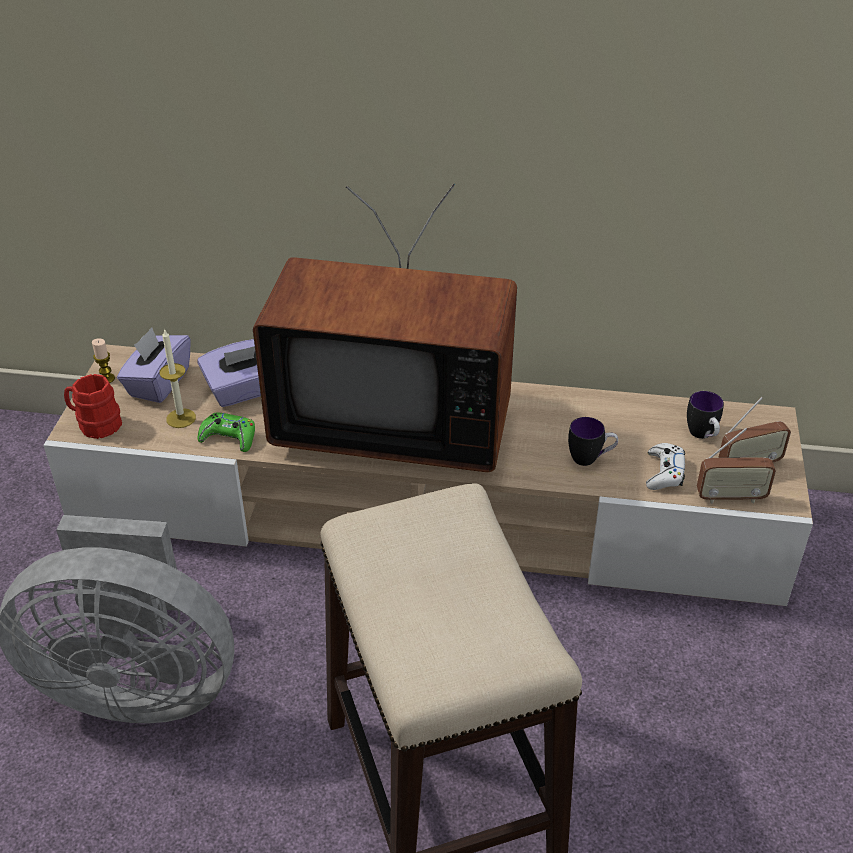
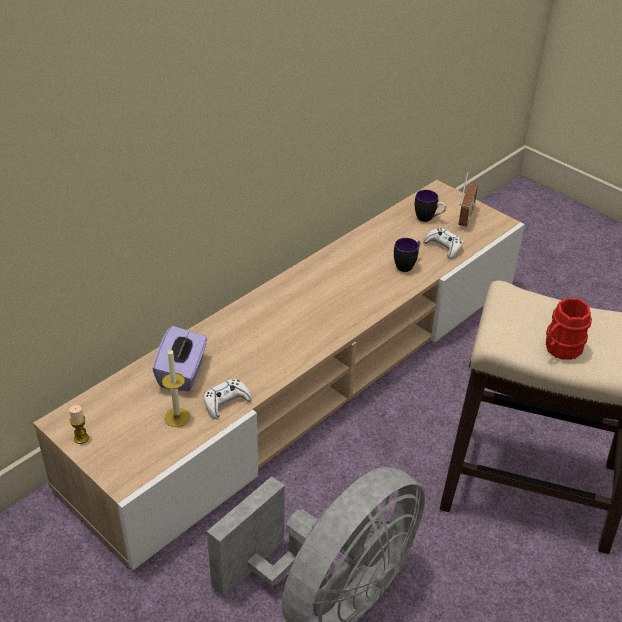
camera: 55 degrees left, 0 degrees up
red mug [64,374,122,439] -> red mug moved to [546,298,592,360]
purple tissue box [117,327,191,403] -> none
green game controller [198,412,255,452] -> white game controller [204,379,252,419]
television [253,184,517,472] -> none
radio [697,428,776,504] -> none

